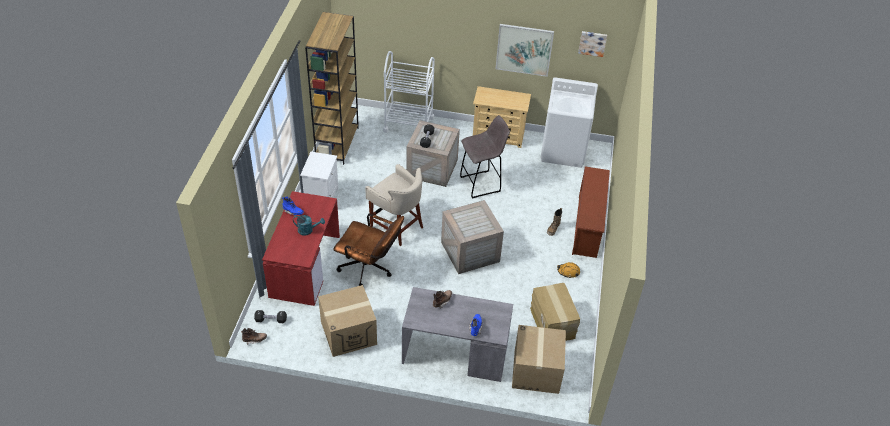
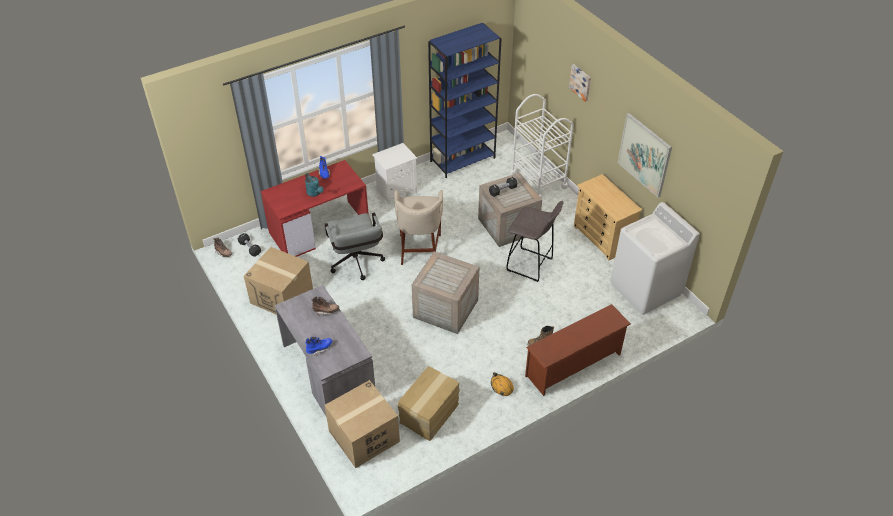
camera: 50 degrees right, 0 degrees up
brown bookcase [305,12,359,165] -> blue bookcase [428,23,502,178]
brown office chair [333,213,404,286] -> grey office chair [325,212,385,280]
picture [578,31,607,57] -> picture moved to [569,64,591,102]

